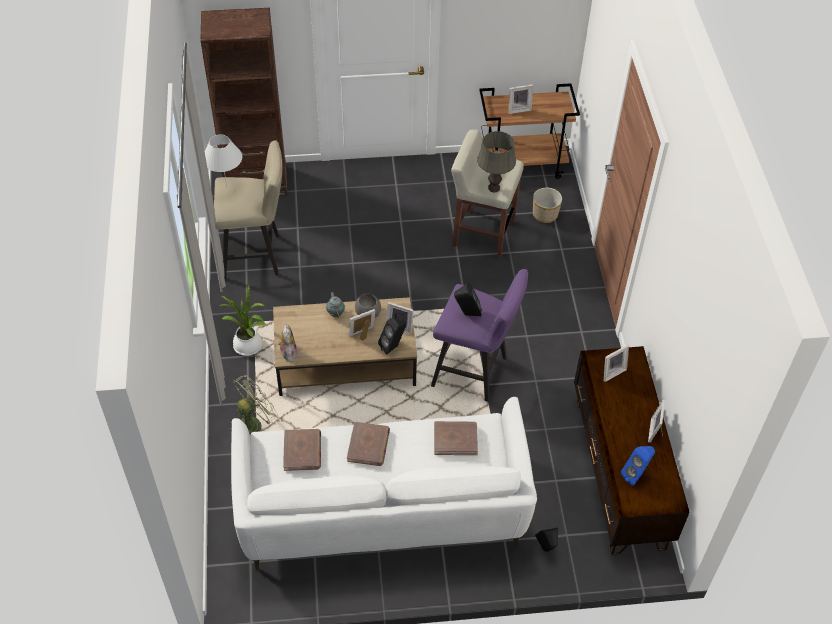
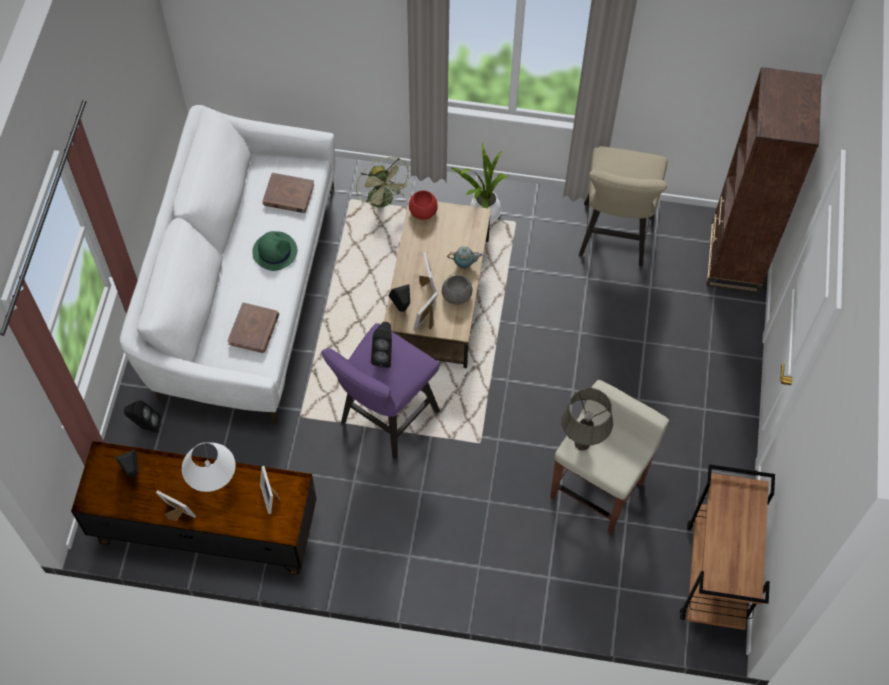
camera: 105 degrees right, 10 degrees up
white table lamp [205,134,242,186] -> white table lamp moved to [182,442,236,492]
plush toy [278,324,298,362] -> red bowl [409,190,438,220]
brown book [347,422,390,466] -> green hat [252,231,297,271]
picture frame [509,84,533,114] -> none
planter [533,188,562,223] -> none
blue speaker [621,446,655,486] -> black speaker [115,450,138,477]

